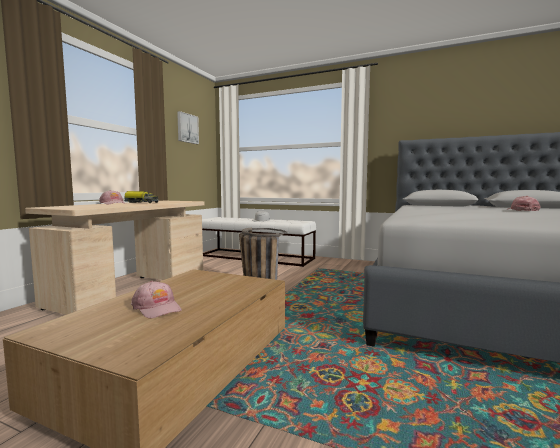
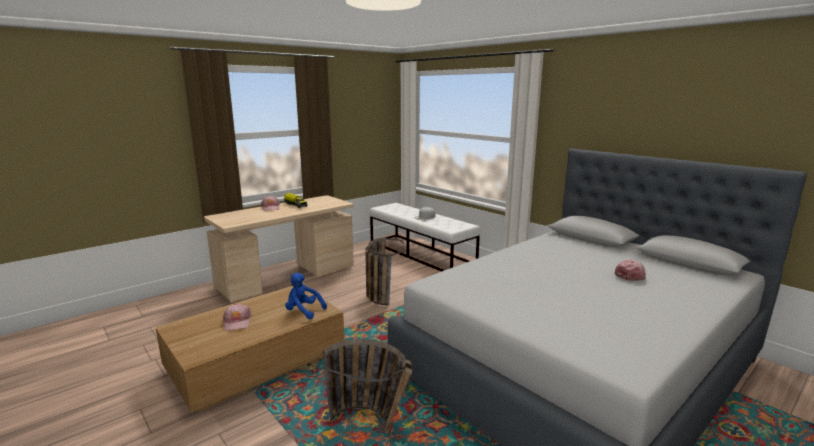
camera: 25 degrees right, 10 degrees up
picture [177,111,199,144] -> none
none -> blue plush toy [285,273,327,319]
none -> basket [323,339,412,434]

